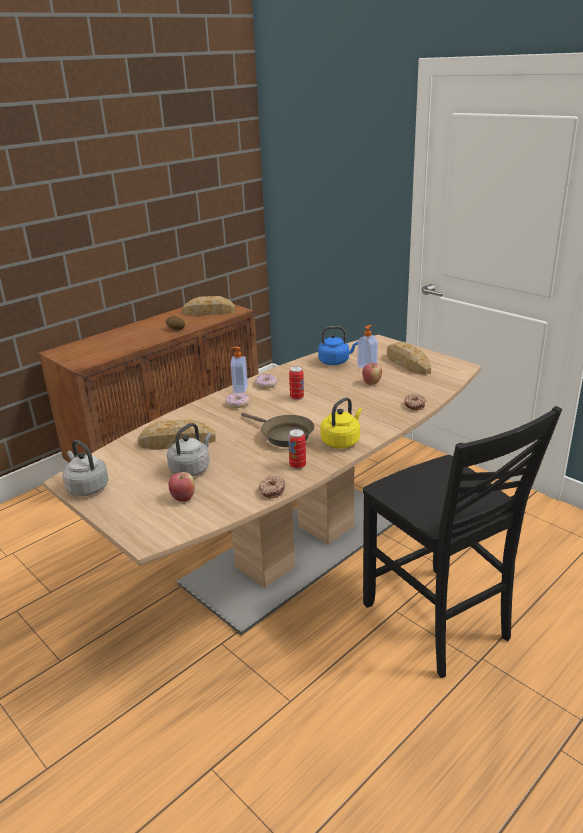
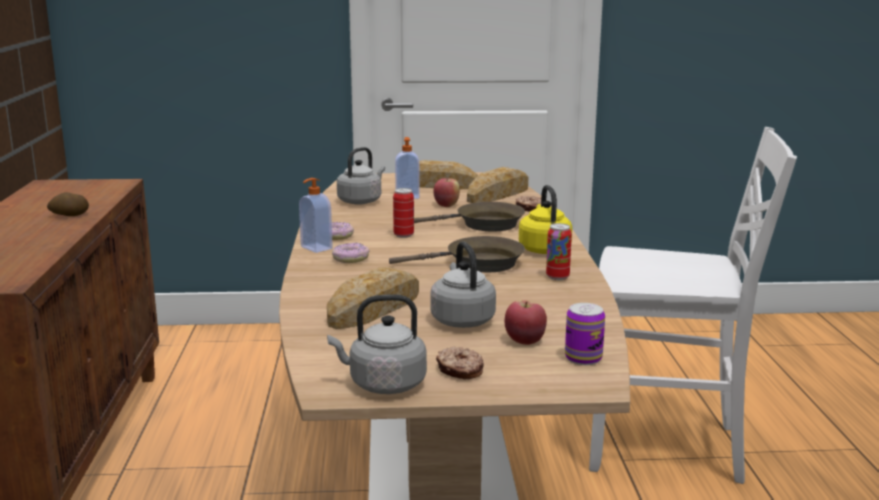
camera: 50 degrees left, 10 degrees down
bread [182,296,235,315] -> bread moved to [467,167,528,203]
donut [259,475,285,498] -> donut moved to [436,347,484,379]
blue kettle [318,326,358,365] -> grey kettle [337,147,385,205]
black chair [363,406,562,678] -> white chair [589,127,797,484]
none -> brown frying pan [414,202,525,231]
none -> can [565,303,605,365]

